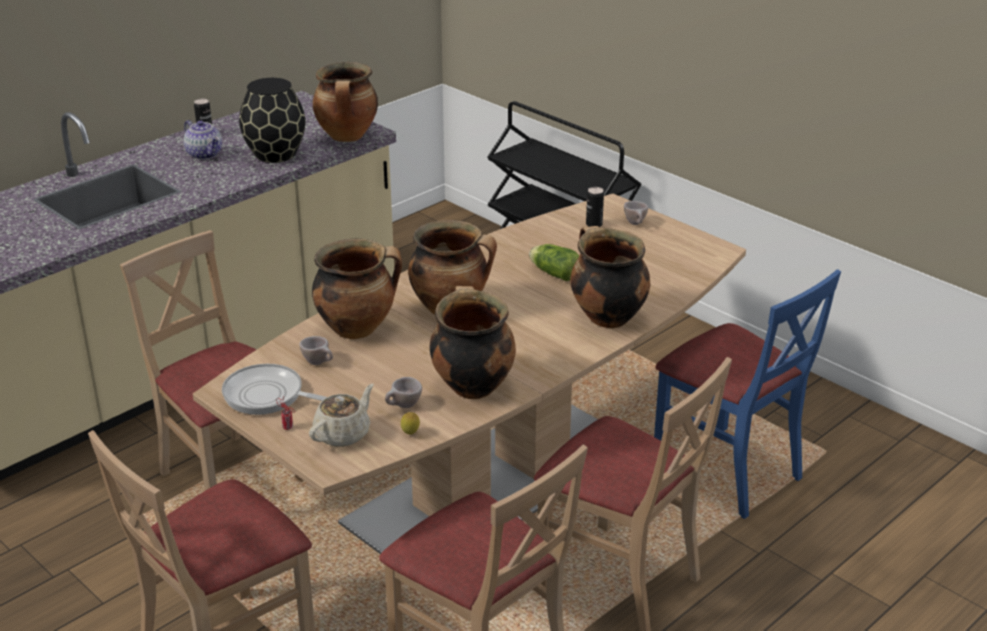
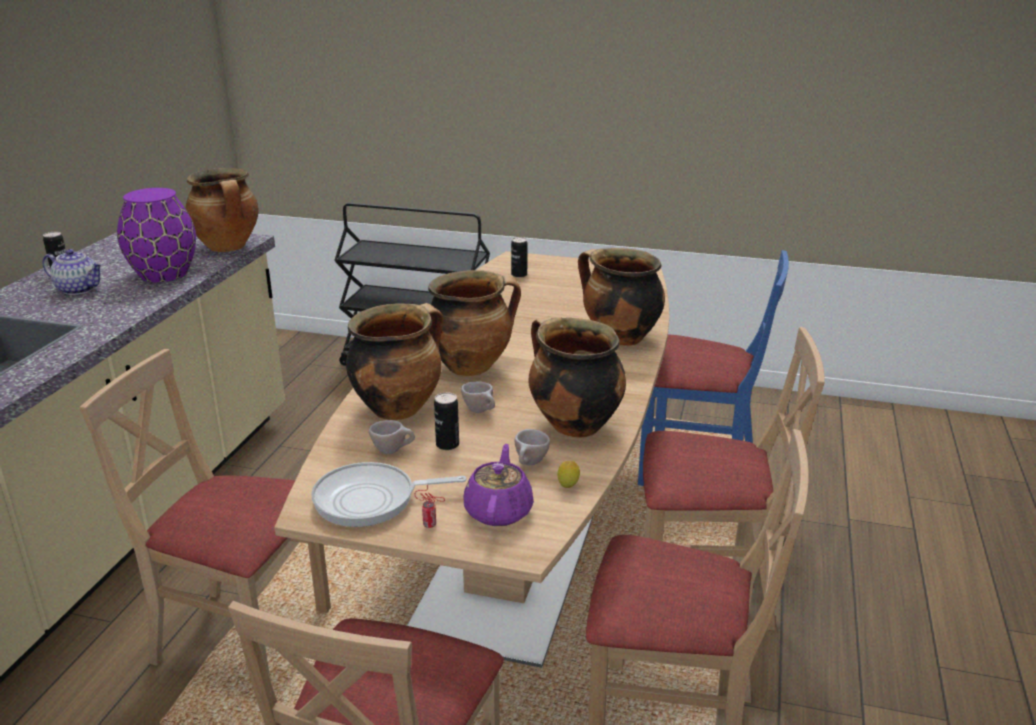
camera: 30 degrees left, 5 degrees down
black vase [239,78,305,163] -> purple vase [117,188,196,283]
beige teapot [309,384,374,447] -> purple teapot [464,444,534,526]
lettuce [529,244,579,281] -> none
beige cup [624,201,648,225] -> beige cup moved to [461,381,495,413]
none -> can [434,392,459,450]

